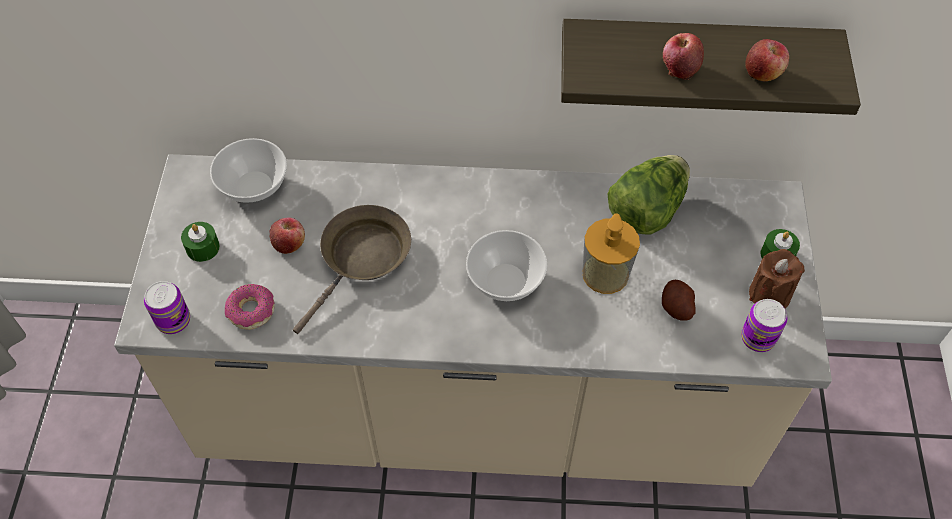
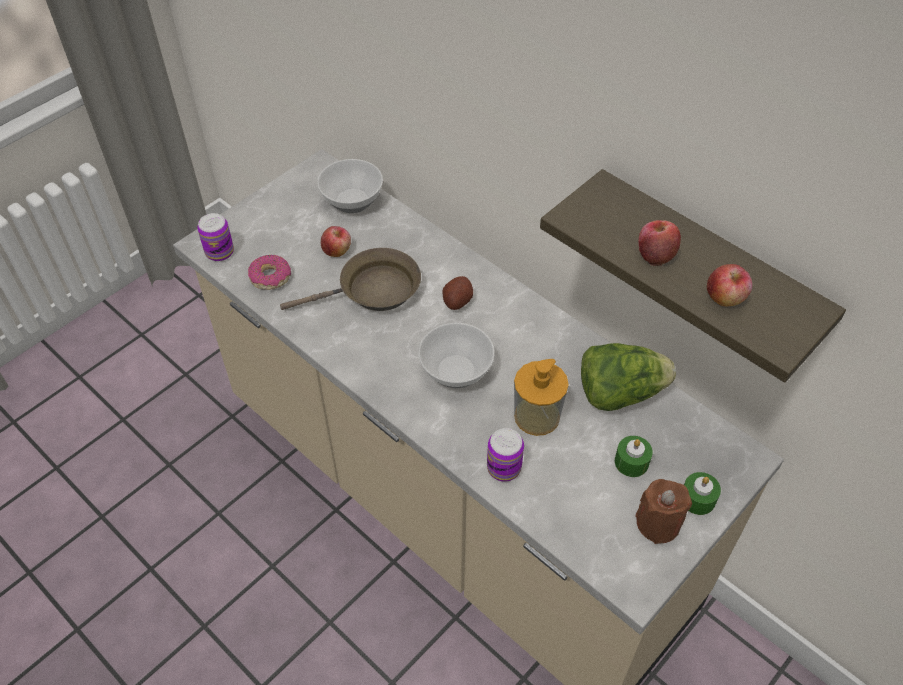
camera: 40 degrees right, 5 degrees down
green candle [181,222,220,262] -> green candle moved to [615,436,653,477]
potato [662,280,696,321] -> potato moved to [442,276,473,310]
can [741,299,788,352] -> can moved to [487,428,524,482]

